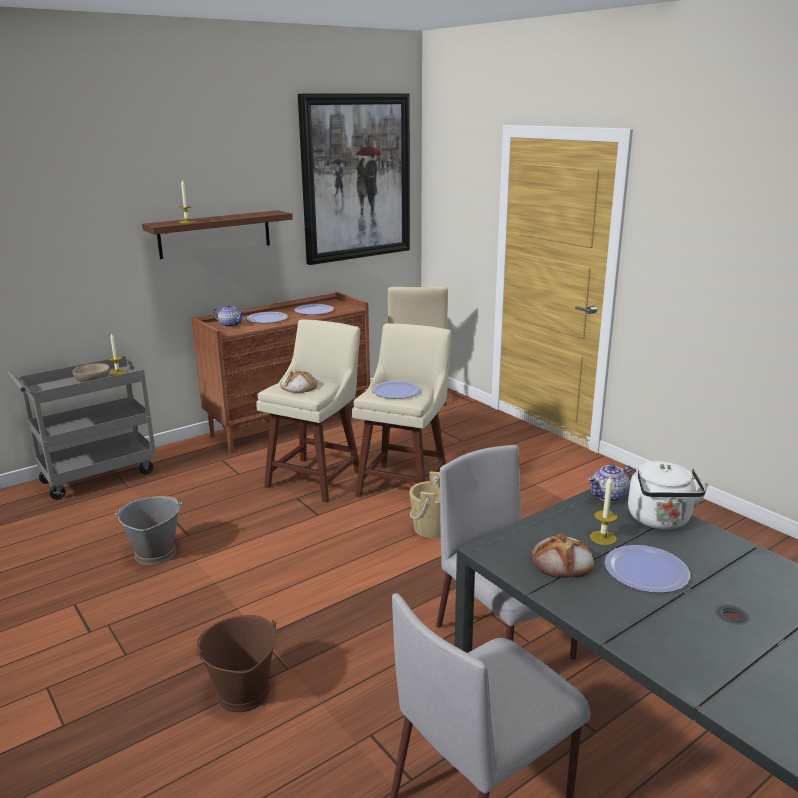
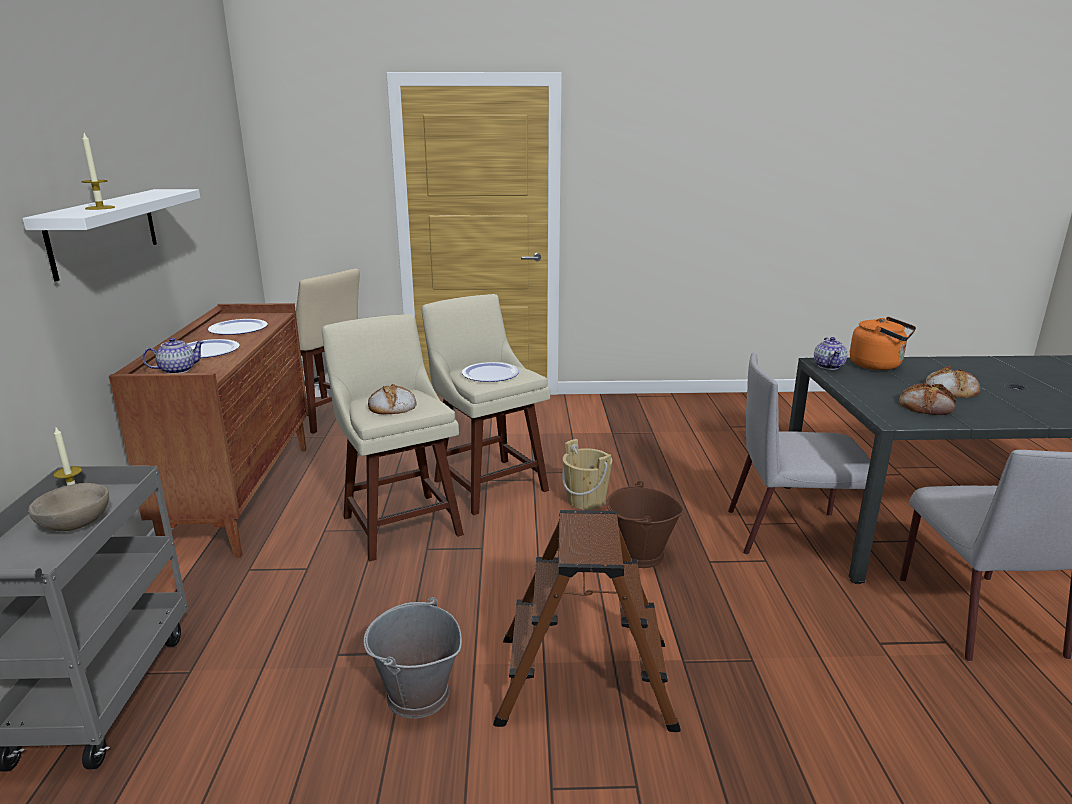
camera: 55 degrees left, 0 degrees up
brown shelf [142,210,293,259] -> white shelf [22,189,200,281]
brown bucket [194,615,277,712] -> brown bucket moved to [606,481,684,568]
picture [298,93,410,265] -> none
candle [590,477,617,545] -> none
plate [605,545,690,593] -> bread [926,365,980,398]
white kettle [628,461,709,529] -> orange kettle [850,317,916,370]
none -> brown step ladder [493,510,681,732]

